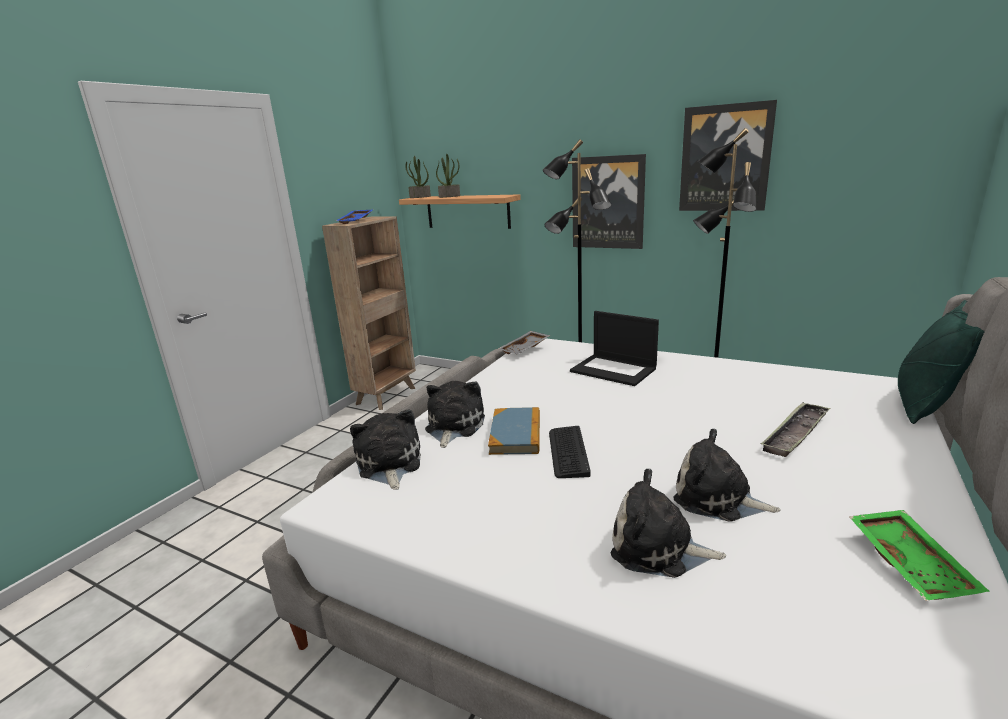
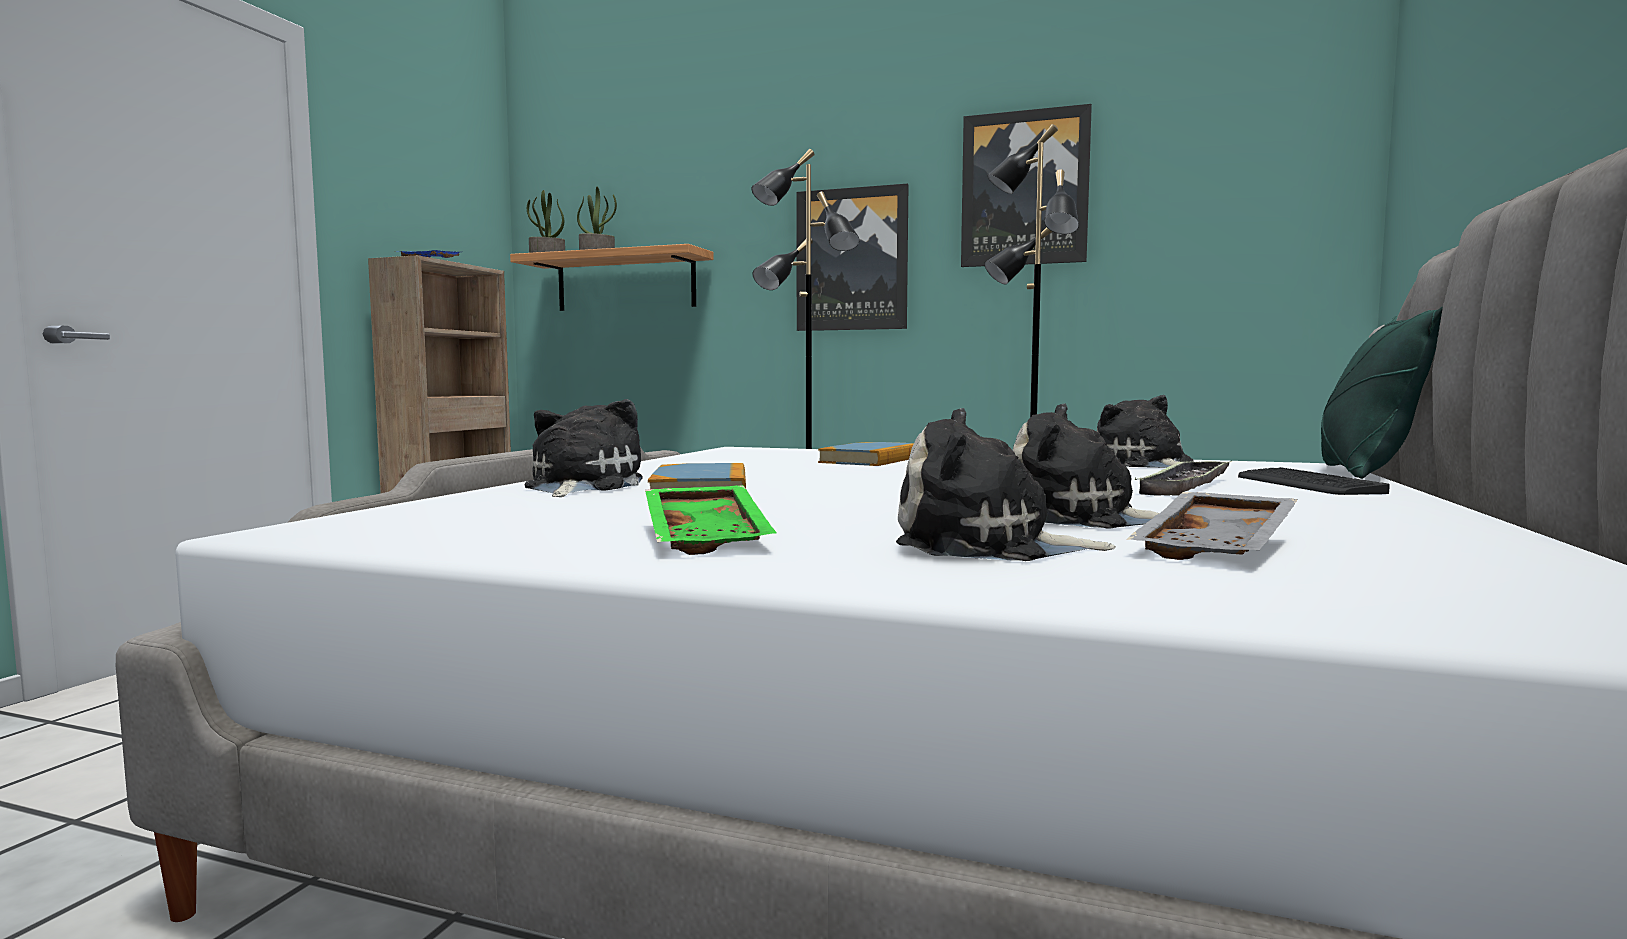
camera: 10 degrees left, 15 degrees down
plush toy [350,409,421,490] -> plush toy moved to [1097,395,1194,468]
grey tray [498,331,550,354] -> grey tray moved to [1126,492,1298,560]
keyboard [549,426,591,478] -> keyboard moved to [1238,467,1390,495]
laptop [570,311,659,386] -> book [818,442,914,466]
green tray [849,510,989,601] -> green tray moved to [645,485,776,555]

